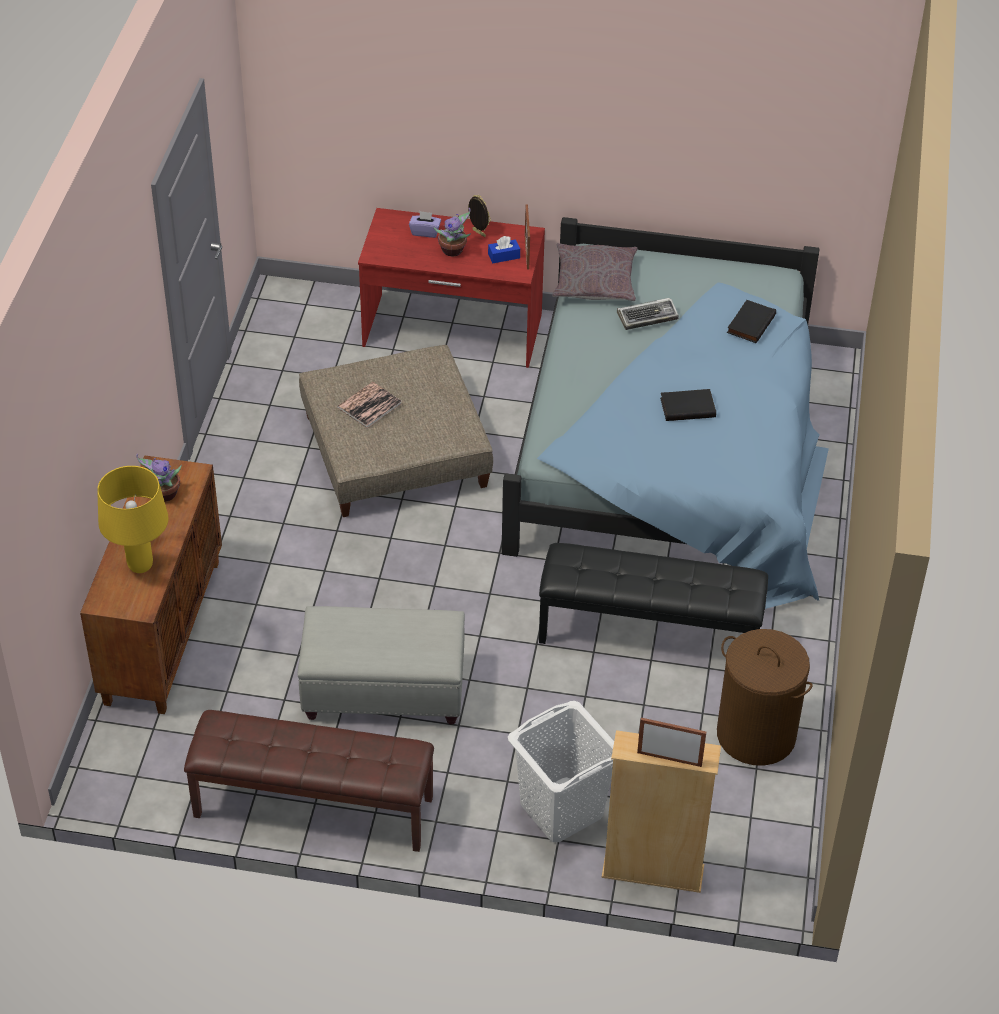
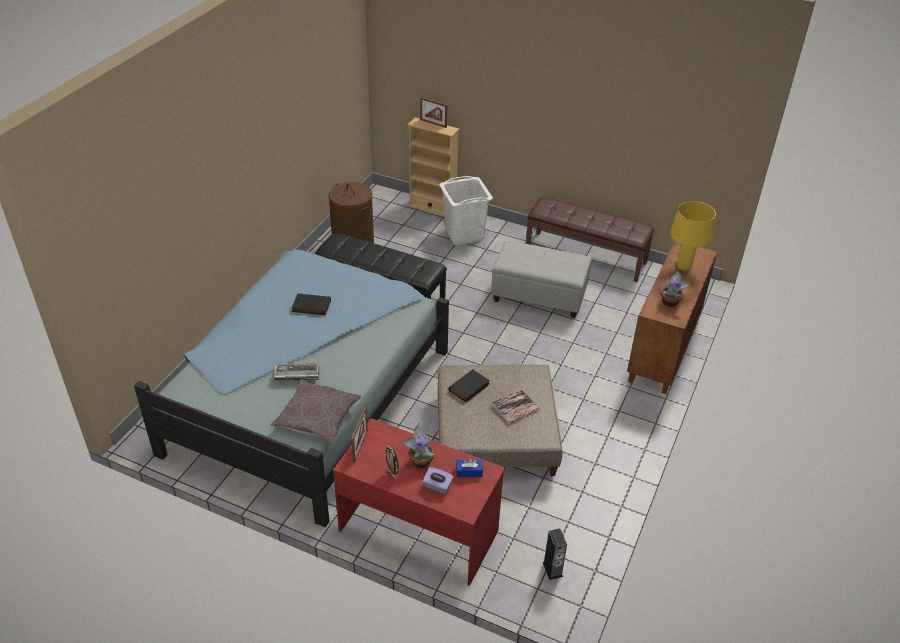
camera: 165 degrees left, 5 degrees down
blue tissue box [488,236,520,263] -> blue tissue box moved to [456,458,483,477]
black book [727,300,776,343] -> black book moved to [449,369,490,402]
none -> speaker [543,529,567,580]

